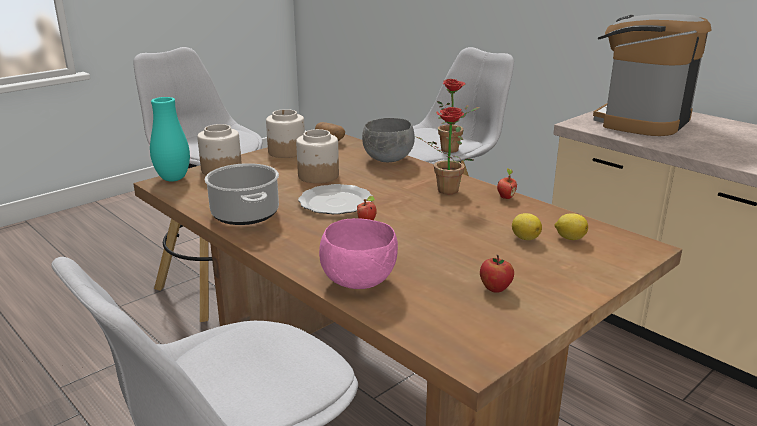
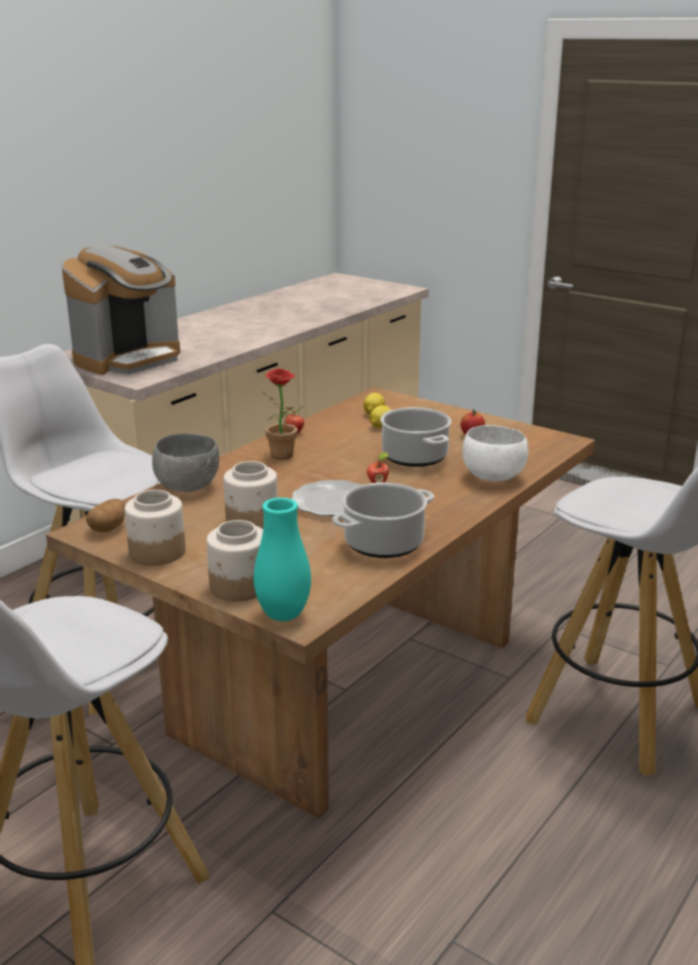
camera: 100 degrees left, 0 degrees up
pink bowl [319,218,398,289] -> white bowl [462,425,529,482]
potted plant [437,79,480,153] -> none
coffee machine [593,14,712,136] -> coffee machine turned 75 degrees counterclockwise [62,245,180,375]
none -> cooking pot [381,407,451,467]

